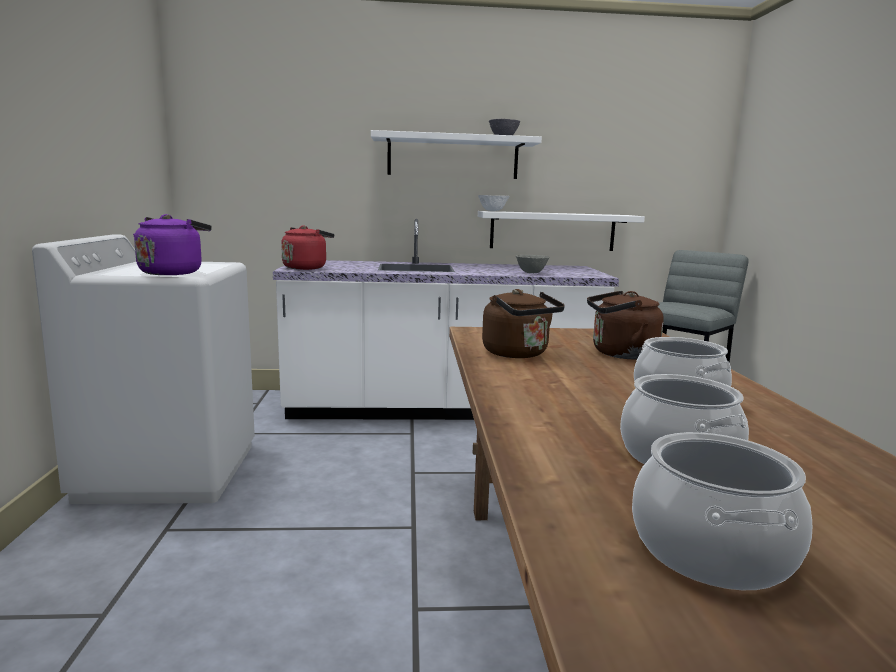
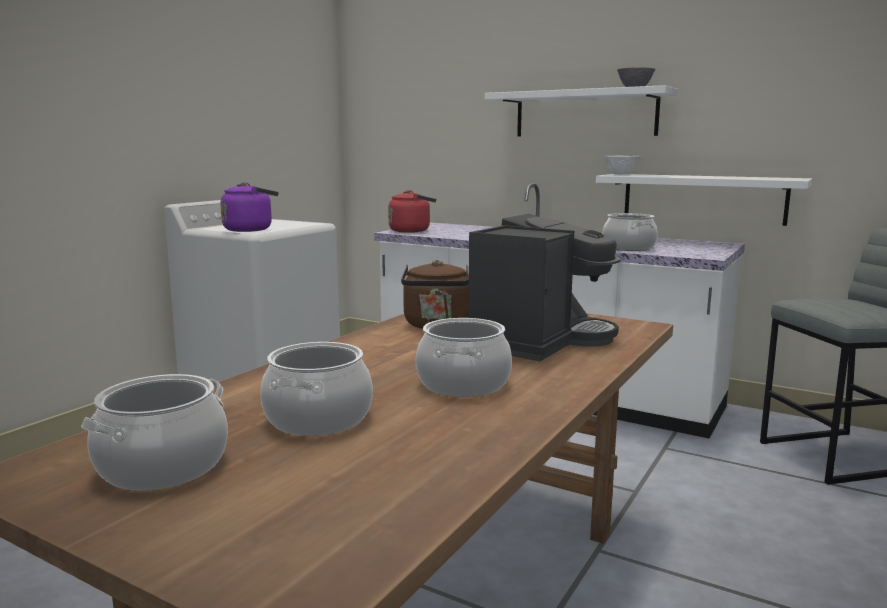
camera: 35 degrees right, 0 degrees up
grey bowl [516,255,549,273] -> cooking pot [602,213,658,251]
brown kettle [587,291,664,359] -> coffee machine [468,214,621,361]

